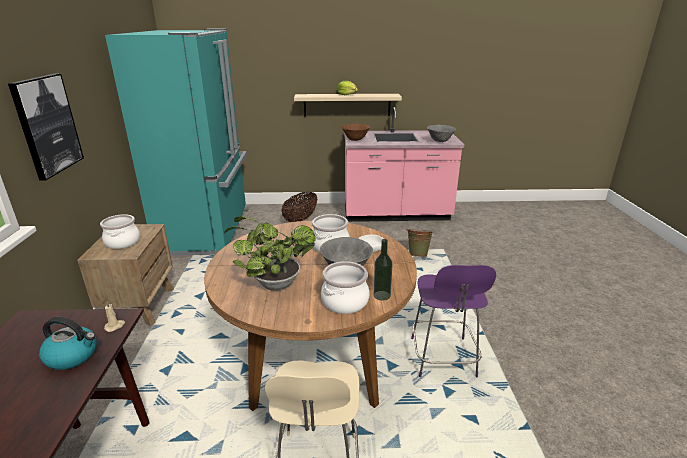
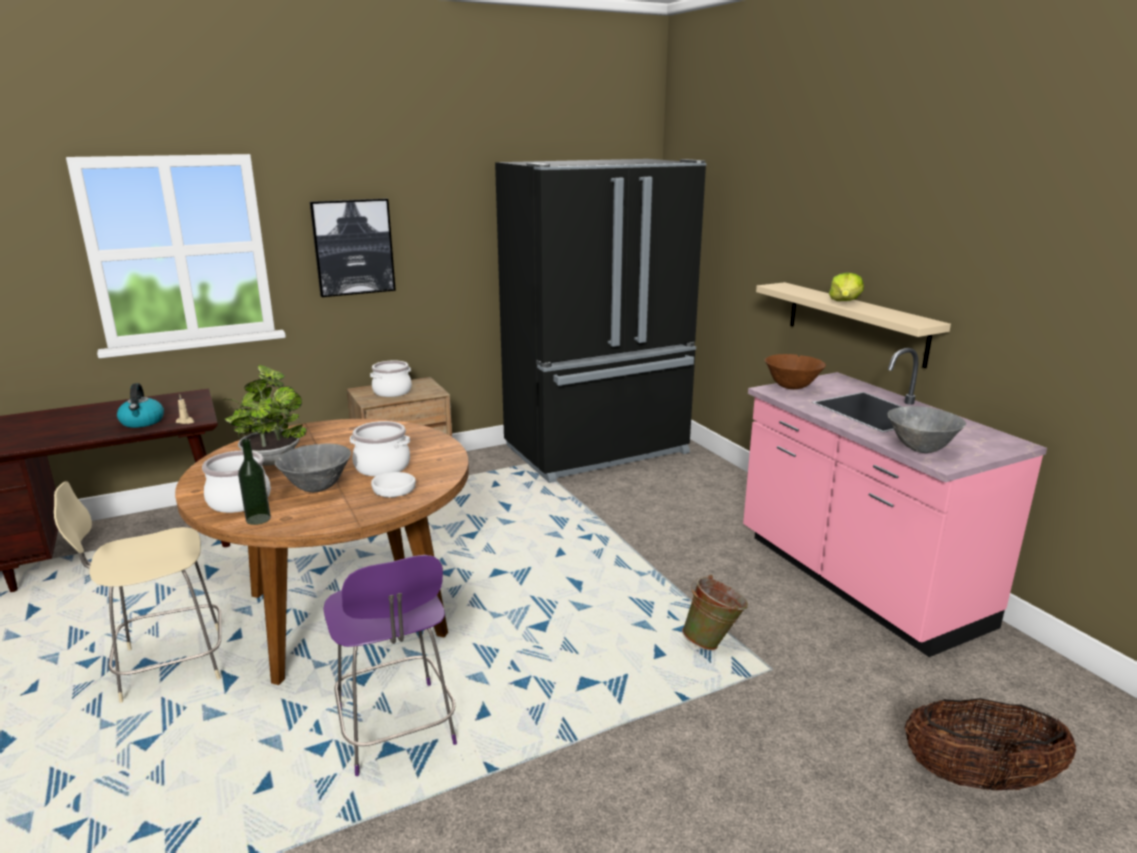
camera: 65 degrees right, 5 degrees down
turquoise fridge [105,29,248,255] -> black fridge [495,159,707,483]
basket [281,192,317,222] -> basket moved to [904,698,1076,791]
purple chair [411,265,496,378] -> purple chair turned 90 degrees counterclockwise [323,555,457,776]

